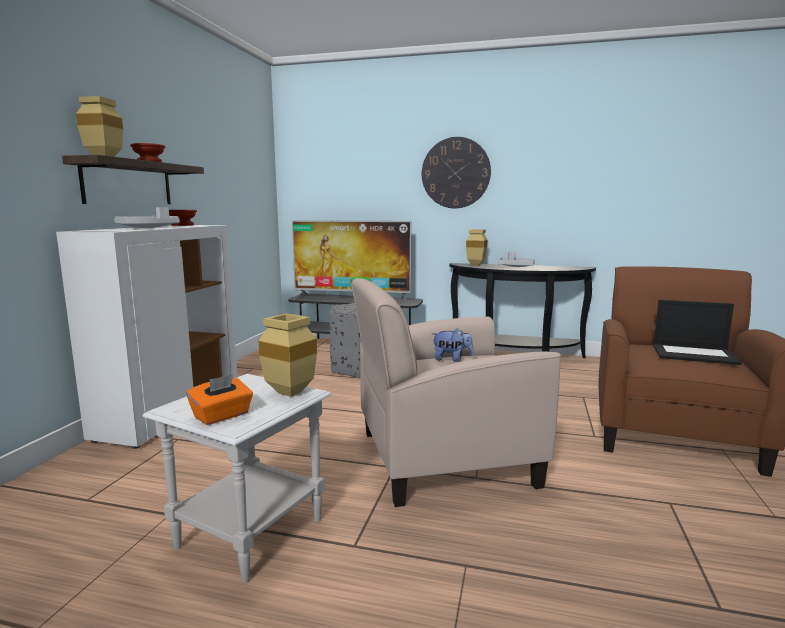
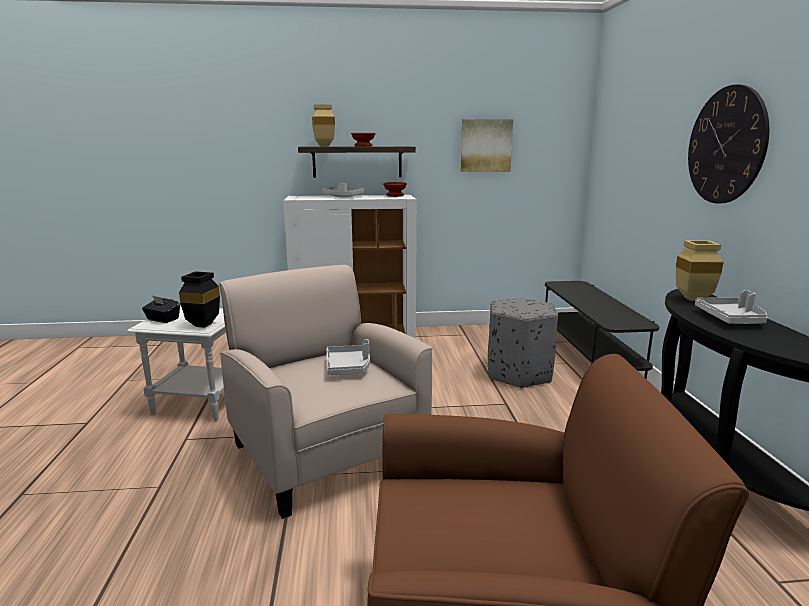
camera: 70 degrees right, 5 degrees up
orange tissue box [186,375,253,425] -> black tissue box [142,296,180,323]
beige vase [258,313,317,397] -> black vase [179,271,220,328]
television [292,220,411,303] -> none
plush toy [432,329,474,362] -> grey tray [326,339,370,375]
laptop [653,300,742,365] -> none
none -> picture [461,119,513,172]

